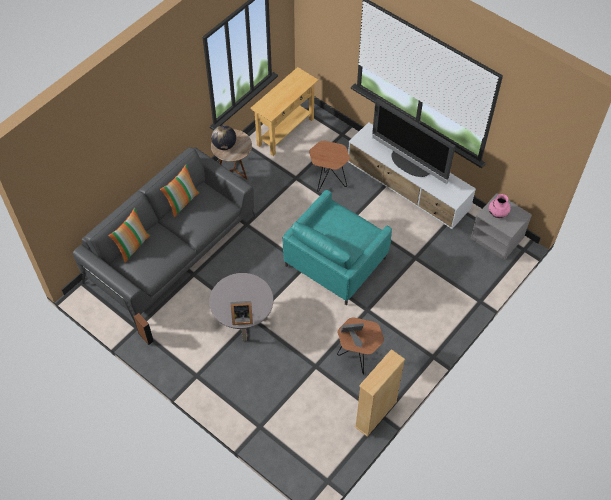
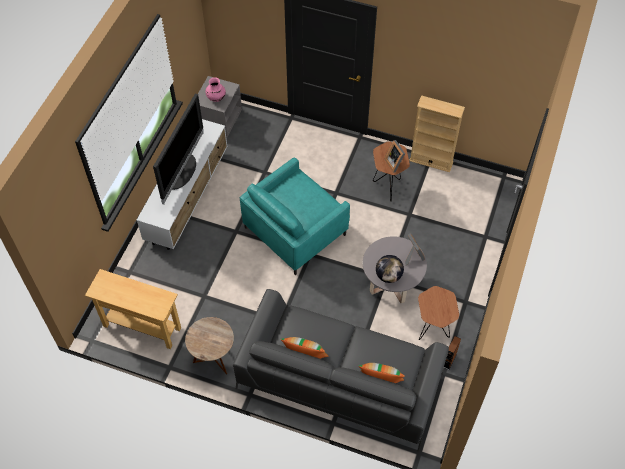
camera: 110 degrees left, 0 degrees up
globe [211,125,236,150] -> globe moved to [376,255,404,283]
turquoise armchair [283,190,392,305] -> turquoise armchair turned 120 degrees clockwise [240,158,350,275]
brown side table [309,141,350,192] -> brown side table moved to [418,286,459,340]

